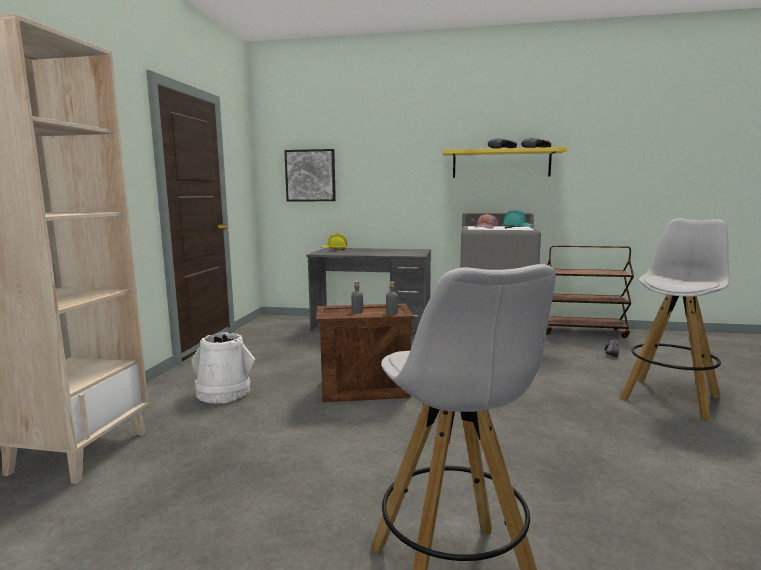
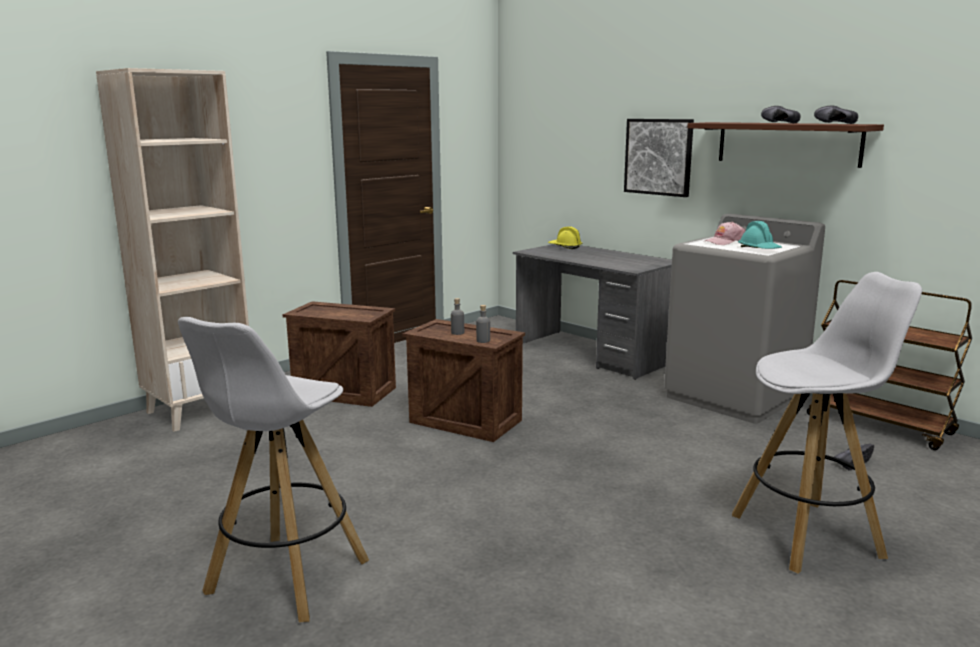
camera: 35 degrees right, 5 degrees up
white bucket [191,332,255,404] -> crate [282,301,396,407]
picture [284,149,336,201] -> picture moved to [624,119,694,197]
yellow shelf [442,147,568,178] -> brown shelf [687,122,884,168]

